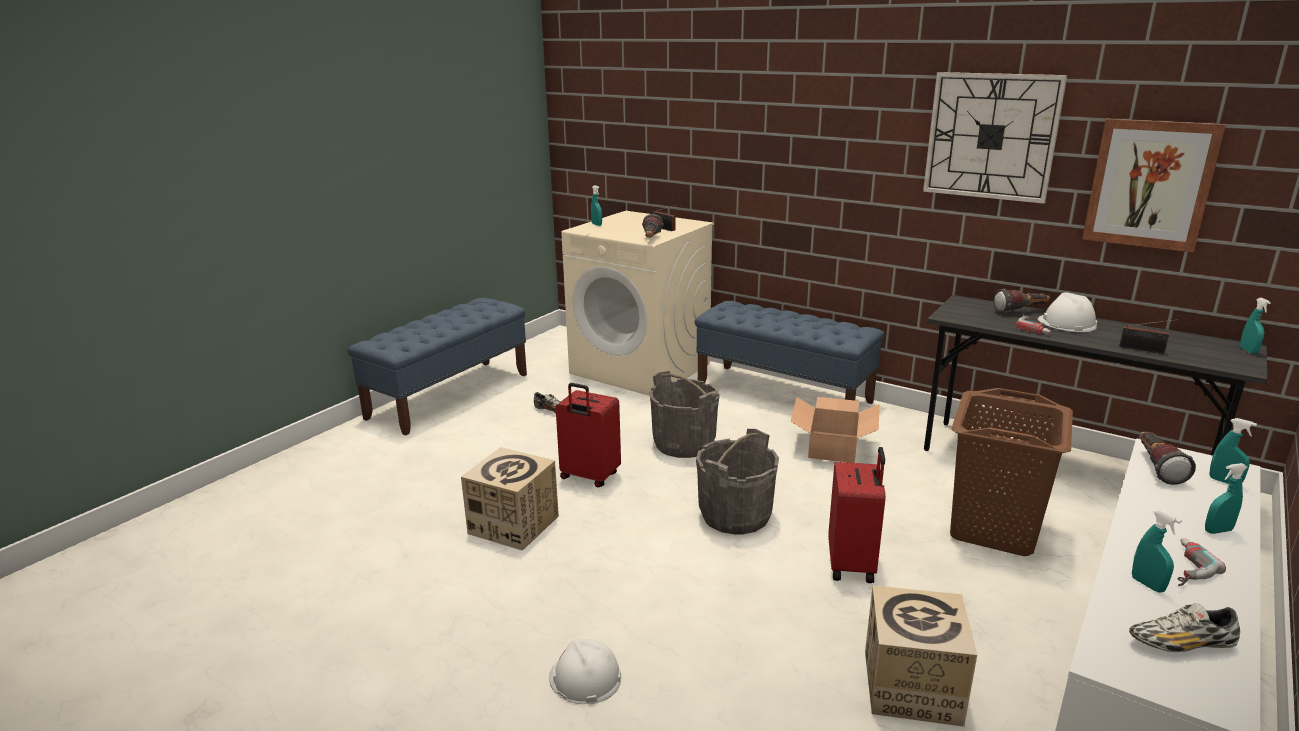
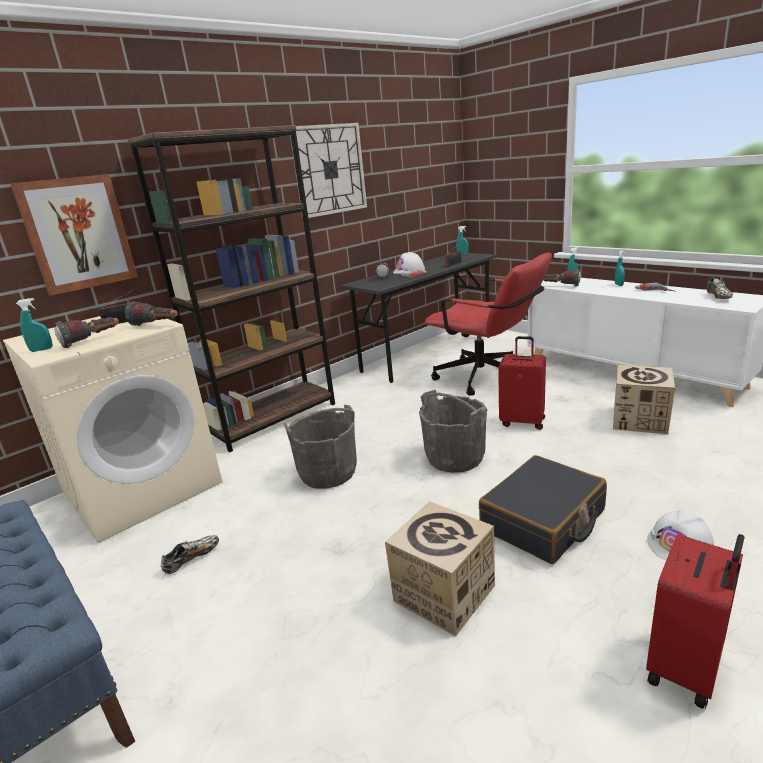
camera: 75 degrees left, 0 degrees up
red suitcase [556,383,621,487] -> red suitcase moved to [646,534,745,709]
blue bench [695,301,884,404] -> brown bookcase [128,125,335,452]
cardboard box [790,397,879,463] -> none
brown laundry basket [950,388,1073,556] -> red office chair [425,253,552,396]
picture [1082,119,1226,253] -> picture moved to [11,174,138,296]
turquoise spray bottle [1132,510,1182,593] -> none
none -> flashlight [54,317,119,348]
none -> black suitcase [479,455,607,564]

